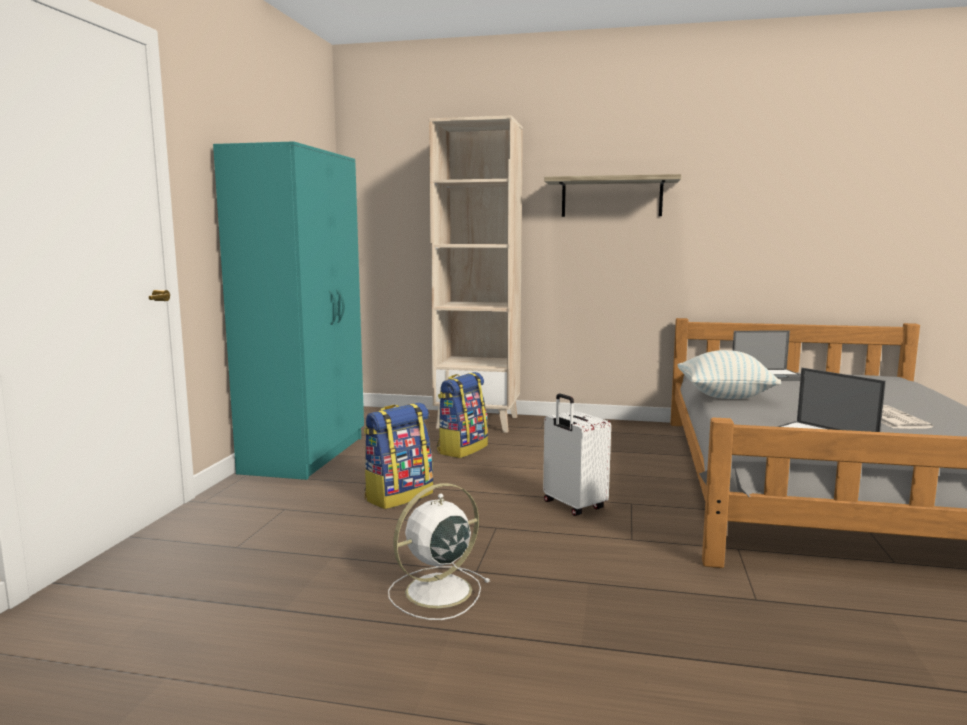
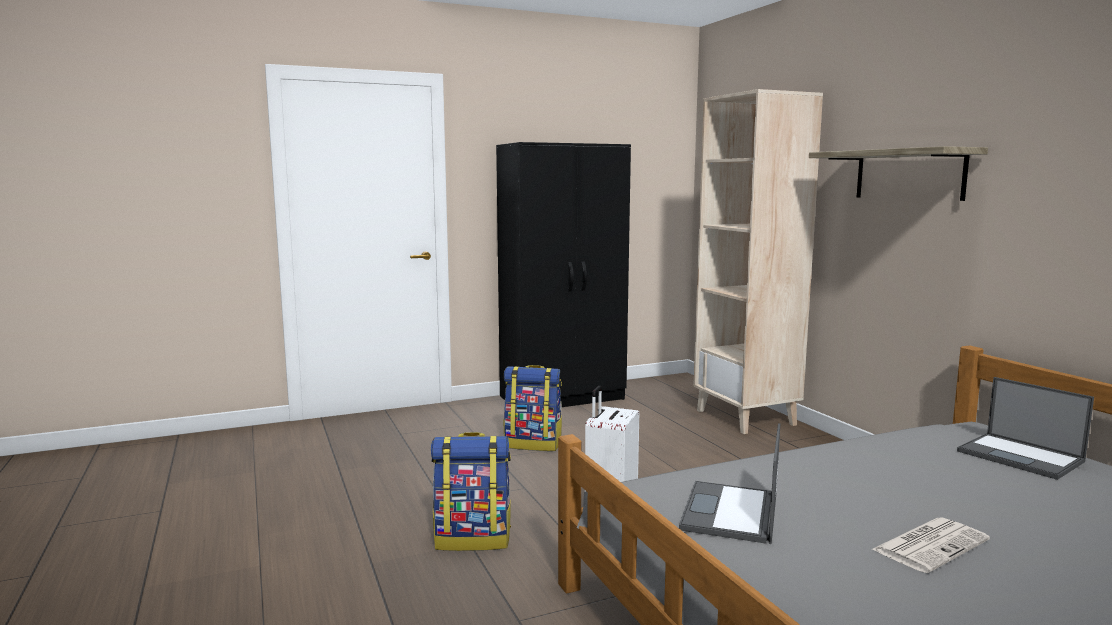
camera: 55 degrees right, 0 degrees up
turquoise wardrobe [213,141,364,480] -> black wardrobe [496,142,631,407]
white fan [388,483,491,620] -> none
backpack [437,372,488,458] -> backpack moved to [431,432,511,551]
pillow [678,350,781,399] -> none

